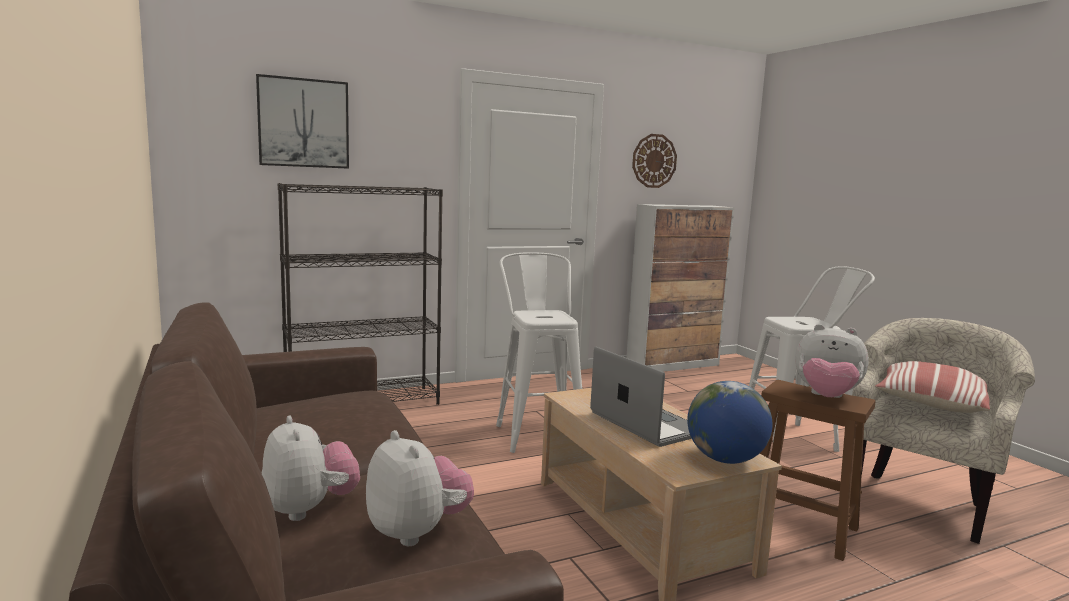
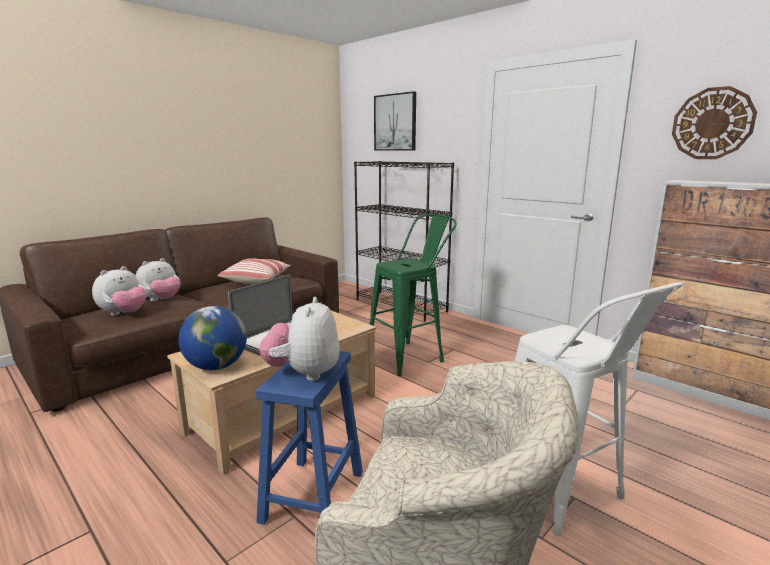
camera: 70 degrees right, 5 degrees up
white stool [496,252,582,453] -> green stool [370,214,457,376]
brown stool [760,380,875,561] -> blue stool [256,351,363,525]
pillow [875,361,990,413] -> pillow moved to [217,258,291,284]

